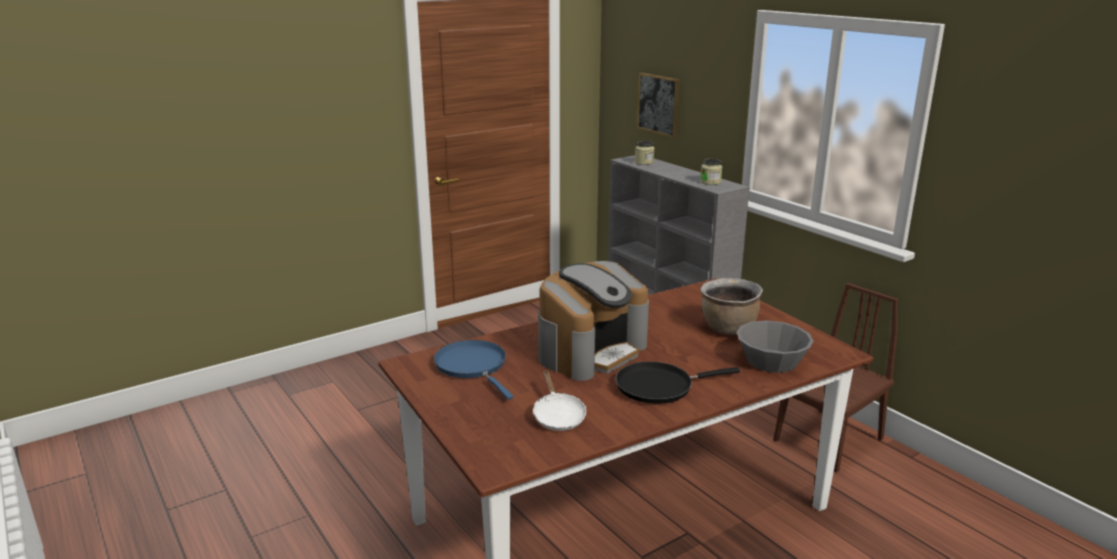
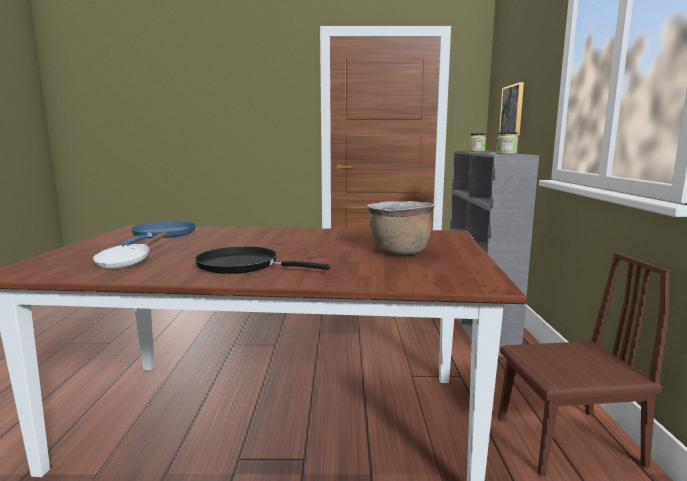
camera: 35 degrees right, 10 degrees down
coffee machine [538,261,649,381] -> none
grey bowl [737,321,814,373] -> none

